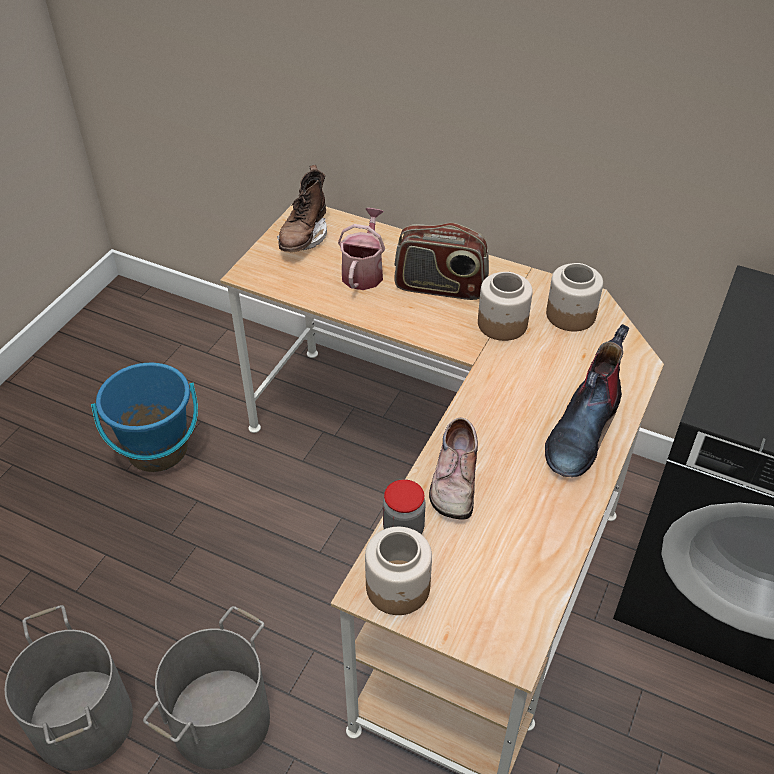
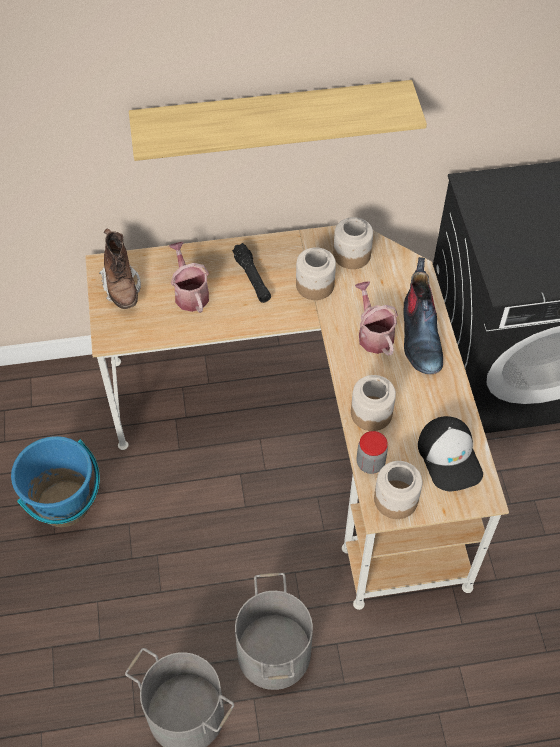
camera: 35 degrees left, 10 degrees up
radio [395,223,489,300] -> black flashlight [232,243,271,303]
shoe [429,418,478,520] -> jar [351,375,396,431]
none -> shelf [129,80,427,161]
none -> watering can [355,282,398,356]
none -> cap [418,416,483,491]

